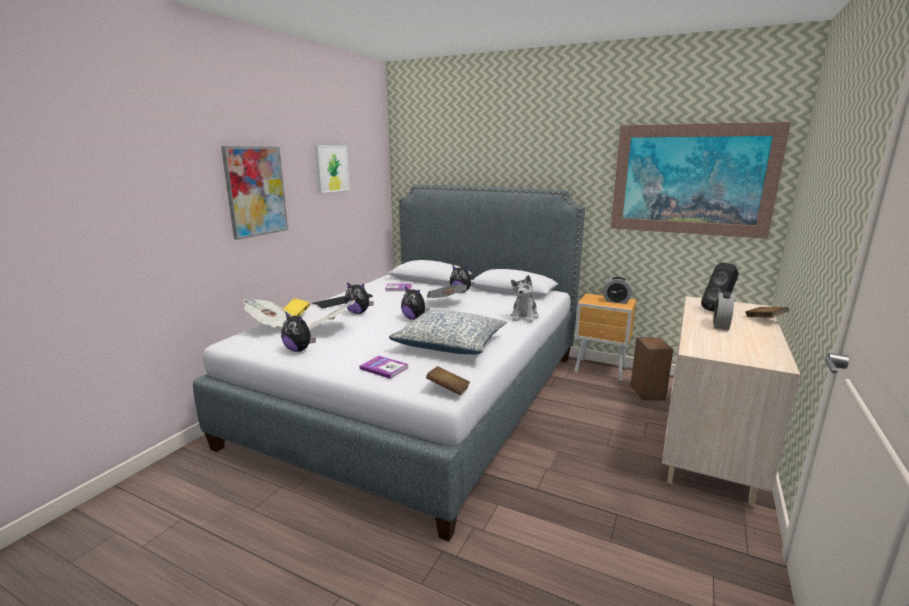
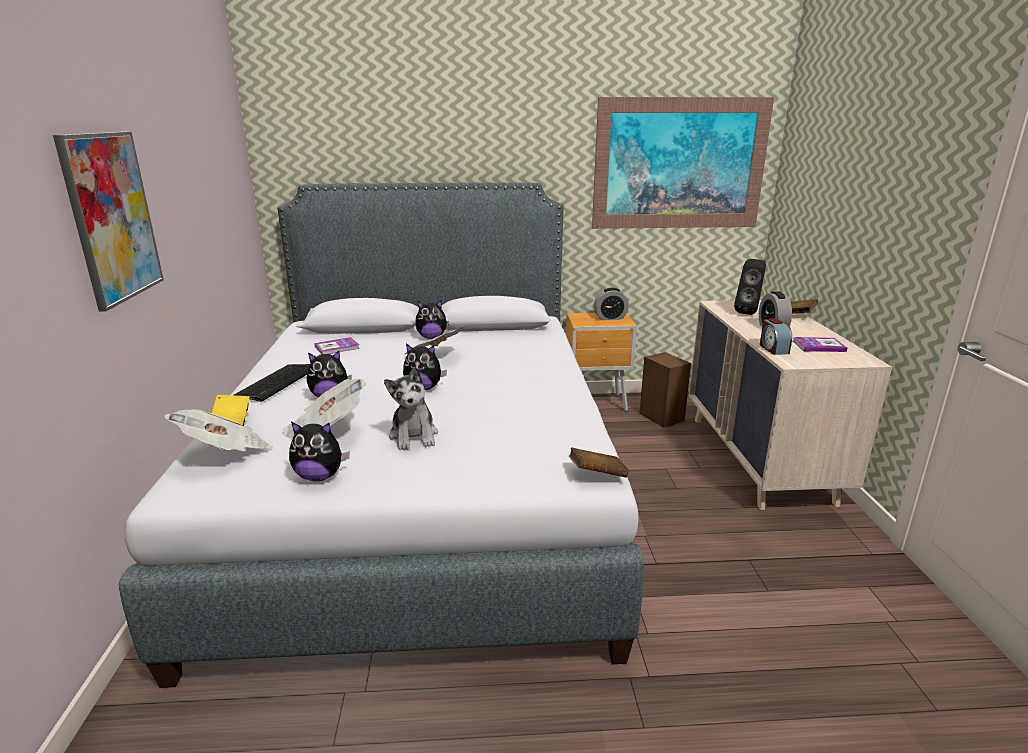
camera: 30 degrees left, 5 degrees up
picture [315,146,350,193] -> none
book [360,356,408,379] -> book moved to [793,337,848,352]
pillow [389,310,507,354] -> none
plush toy [511,275,539,322] -> plush toy moved to [384,367,438,450]
none -> alarm clock [760,318,792,355]

